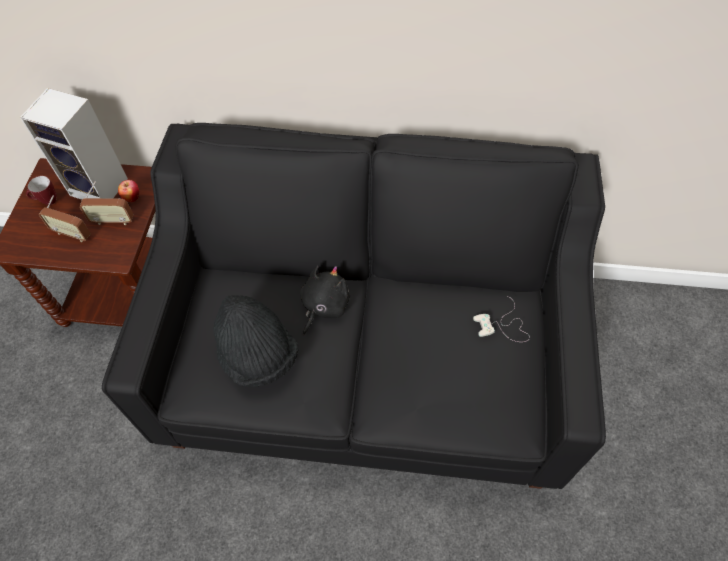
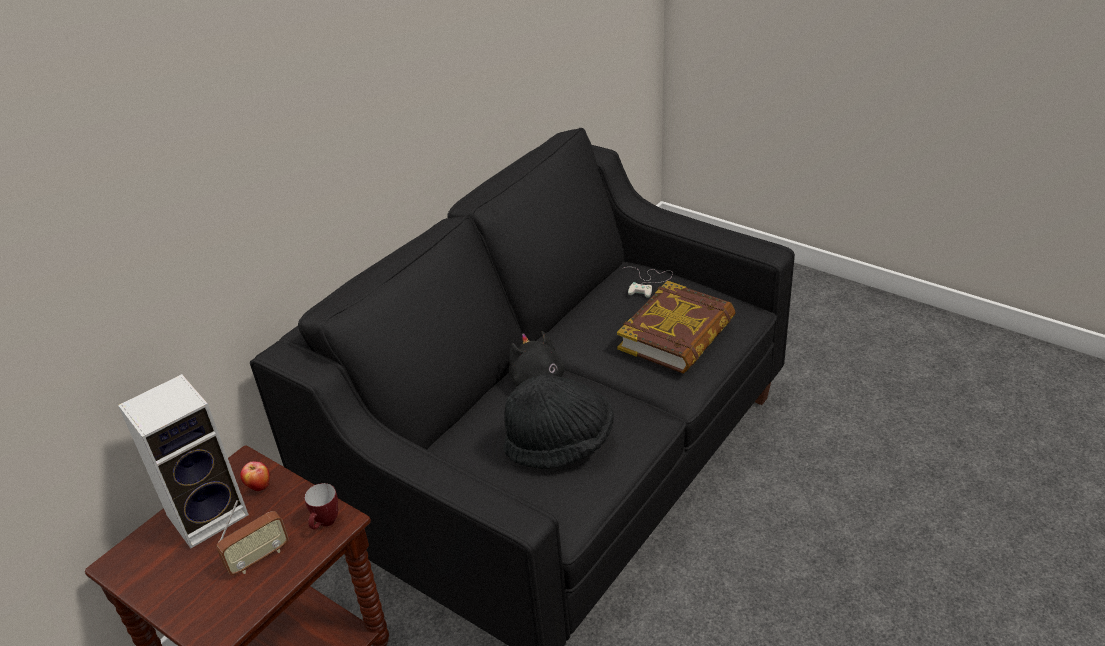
camera: 60 degrees left, 20 degrees down
mug [26,176,56,205] -> mug moved to [304,483,338,529]
radio [80,181,133,225] -> none
none -> book [617,281,736,374]

